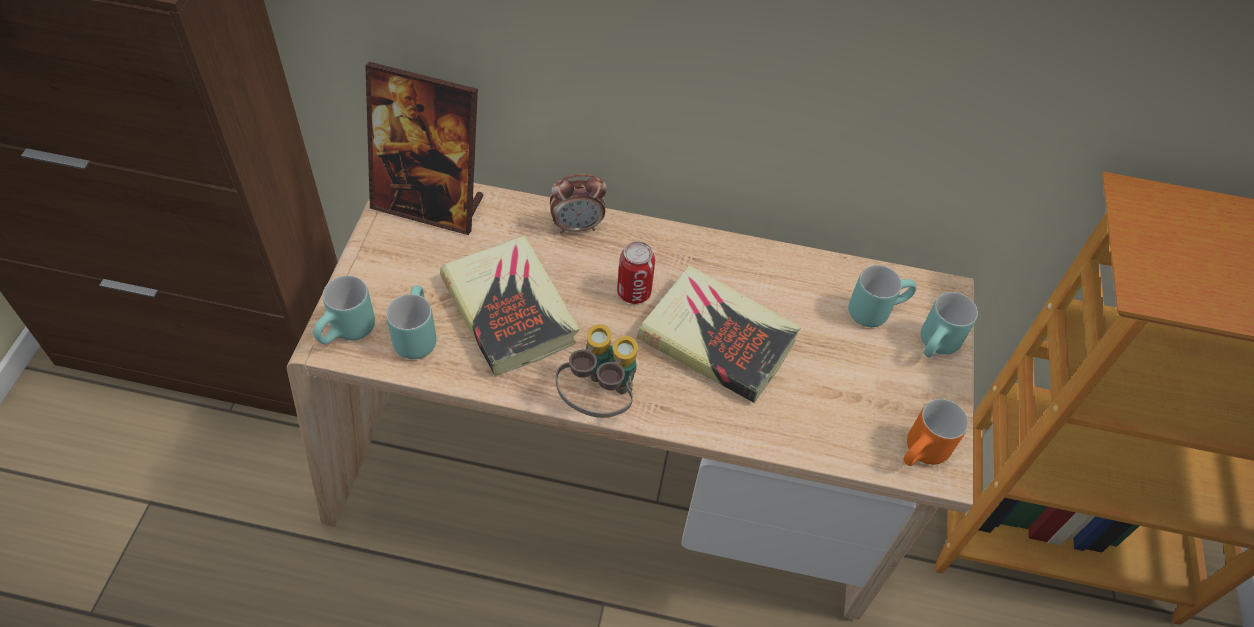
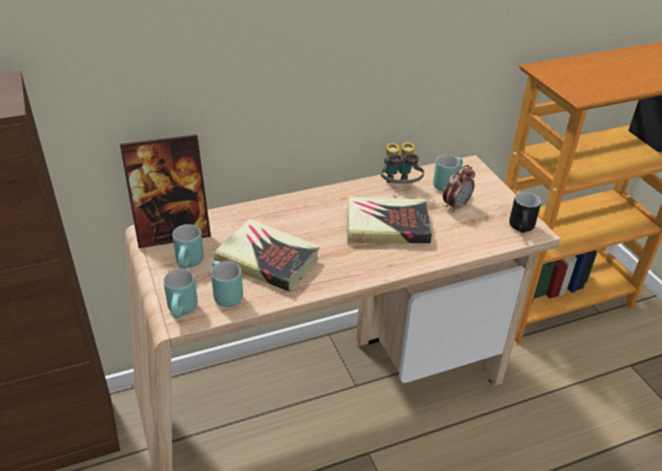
camera: 30 degrees left, 15 degrees down
alarm clock [550,174,607,234] -> alarm clock moved to [443,165,475,212]
binoculars [556,324,638,418] -> binoculars moved to [381,142,424,184]
can [617,241,655,304] -> none
orange mug [903,399,968,466] -> black mug [509,192,541,233]
turquoise mug [921,292,978,358] -> turquoise mug moved to [172,224,204,269]

